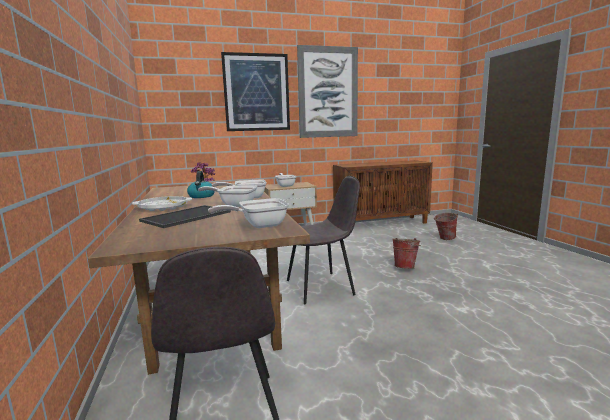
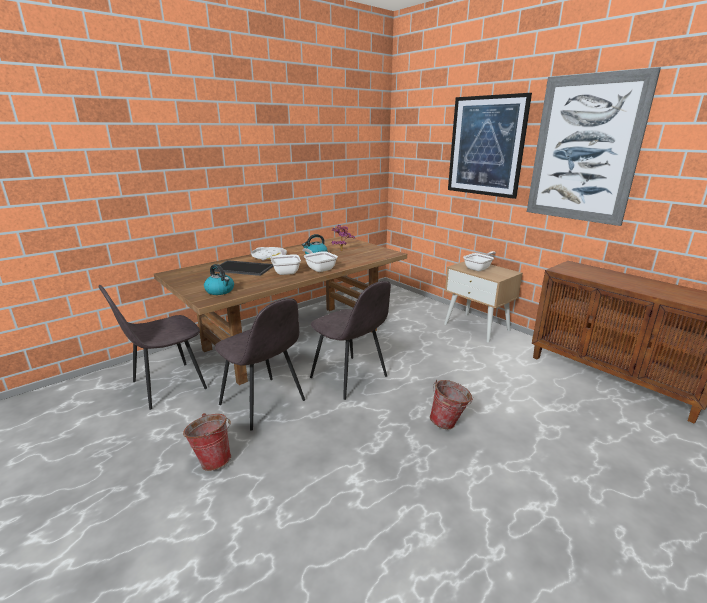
camera: 65 degrees right, 10 degrees up
frying pan [208,198,289,228] -> kettle [204,264,234,295]
bucket [433,213,458,240] -> bucket moved to [183,413,231,471]
none -> grey chair [215,298,305,431]

